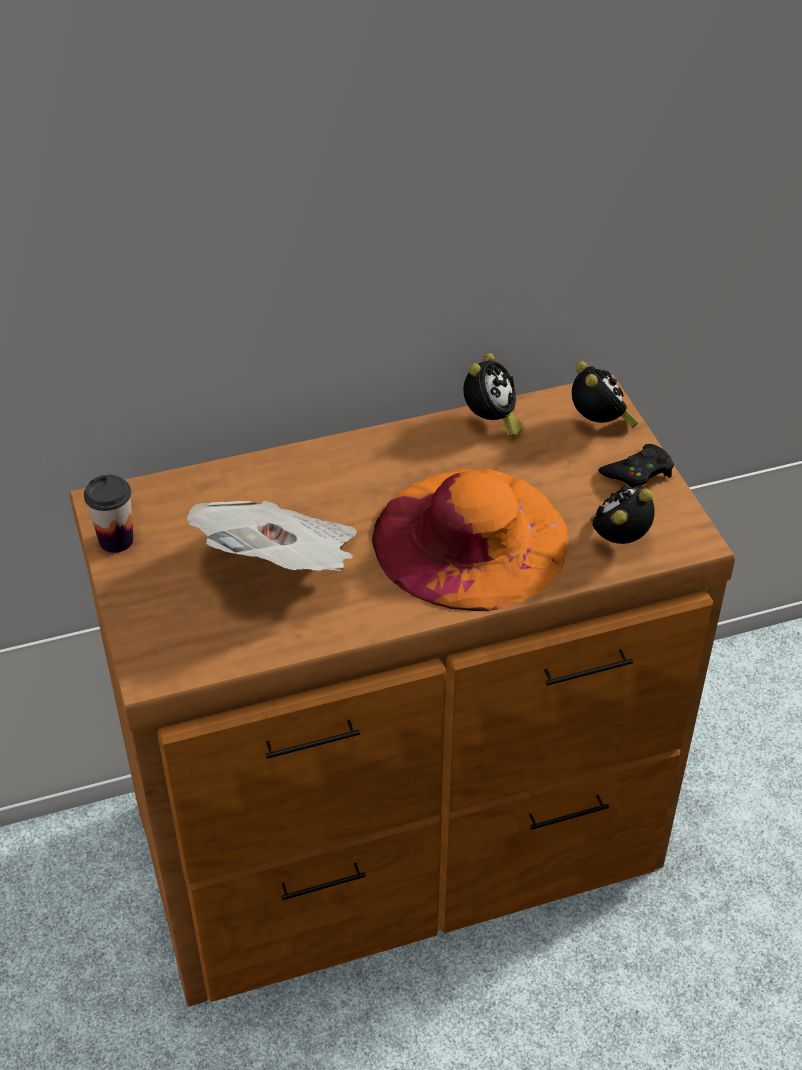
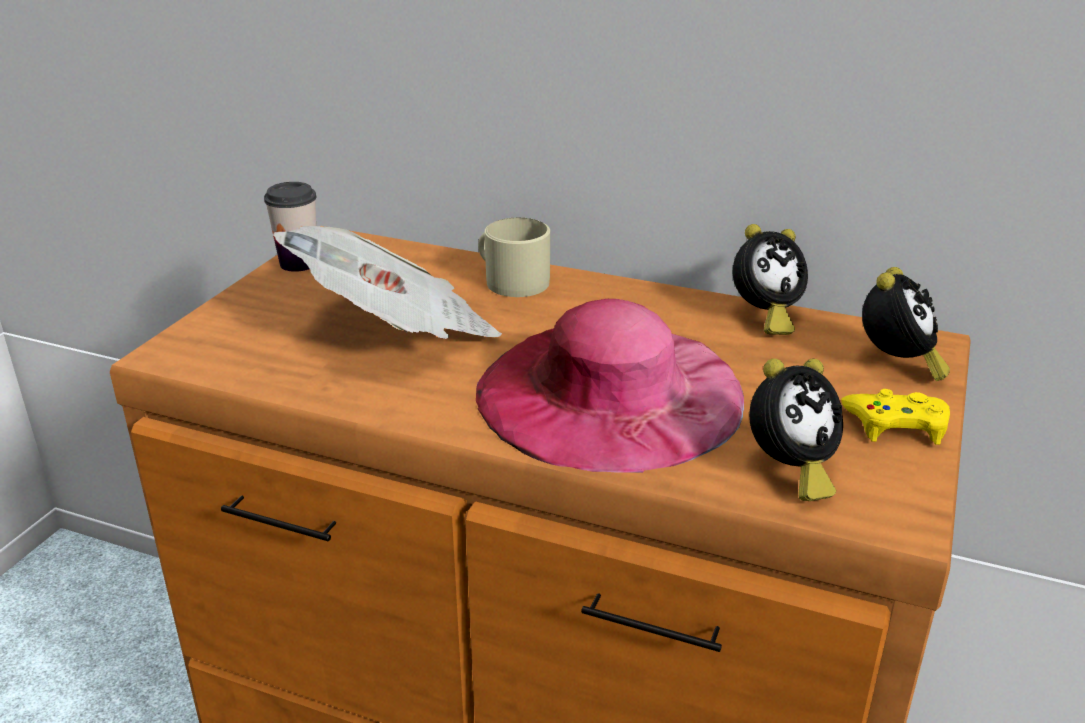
camera: 40 degrees right, 15 degrees down
orange hat [372,469,569,611] -> pink hat [476,299,744,473]
alarm clock [590,485,655,544] -> alarm clock turned 150 degrees clockwise [749,359,843,501]
black game controller [598,444,674,488] -> yellow game controller [841,389,950,445]
none -> beige mug [478,217,550,297]

